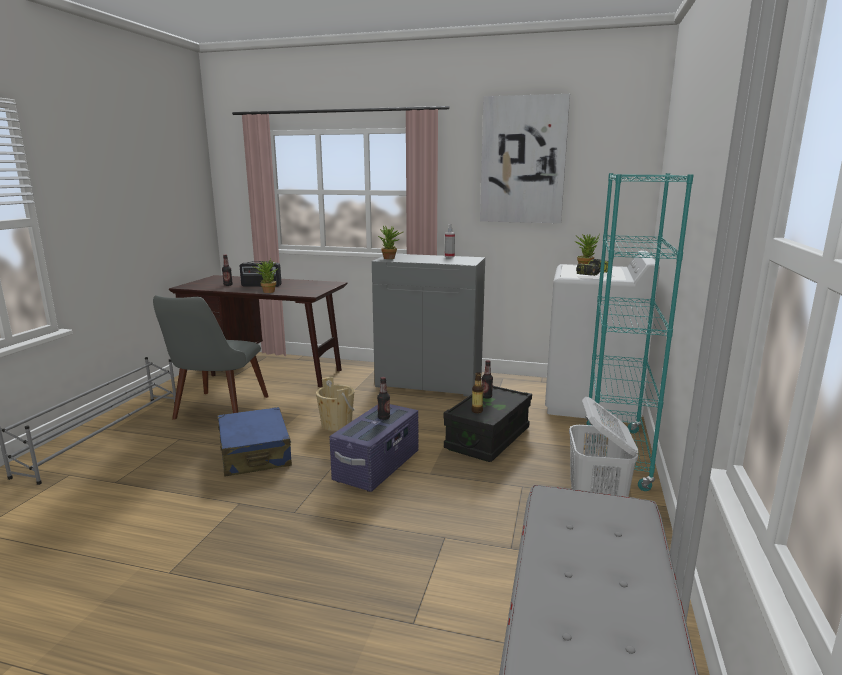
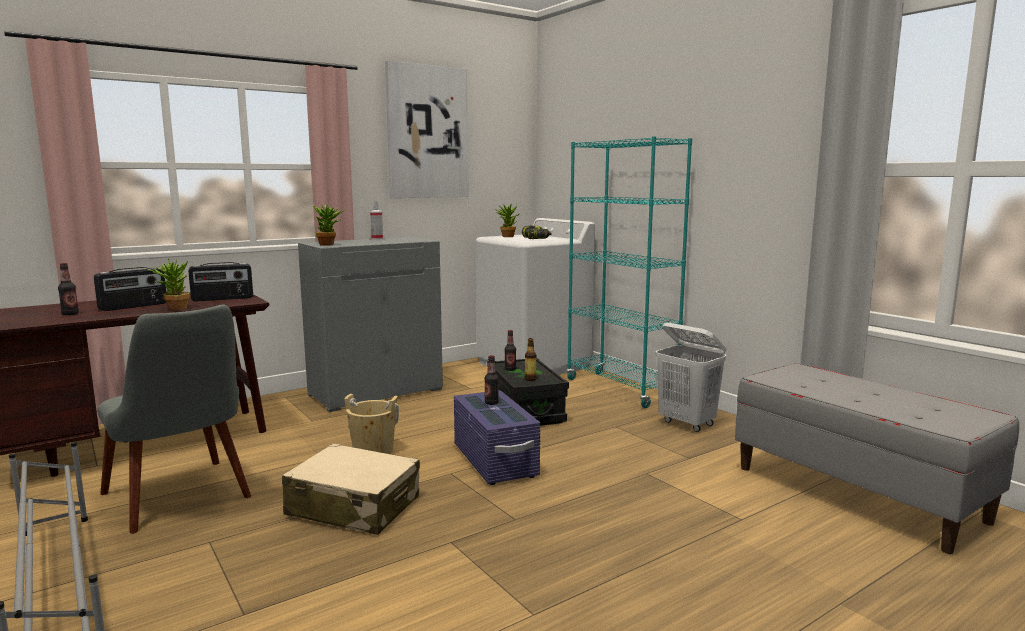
camera: 50 degrees left, 5 degrees down
blue suitcase [218,407,292,477] -> beige suitcase [282,443,420,535]
none -> radio [188,262,253,302]

